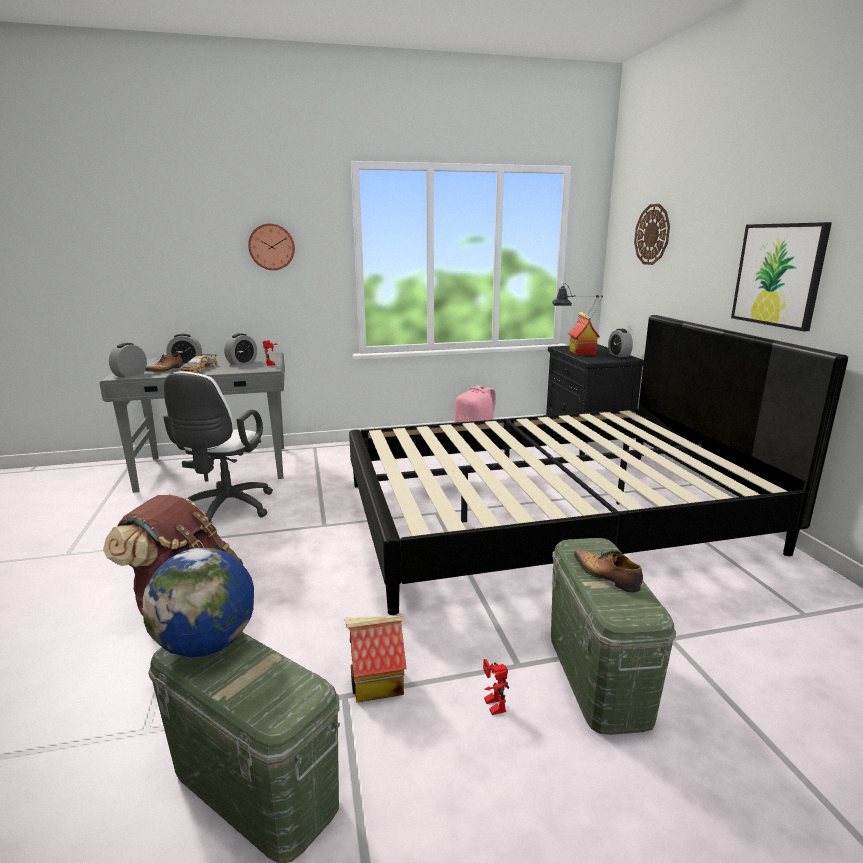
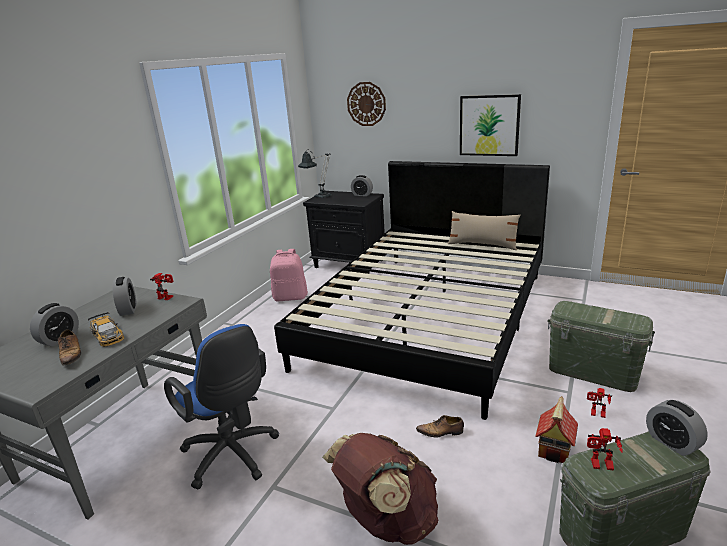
camera: 50 degrees left, 5 degrees up
alarm clock [109,343,147,378] -> alarm clock moved to [646,400,708,456]
globe [142,548,254,657] -> toy robot [587,428,622,470]
white office chair [163,371,273,523] -> blue office chair [164,324,279,490]
wall clock [248,223,295,270] -> none
toy house [568,312,601,355] -> none
shoe [574,549,643,593] -> shoe moved to [416,415,464,437]
none -> beige pillow [448,211,520,250]

